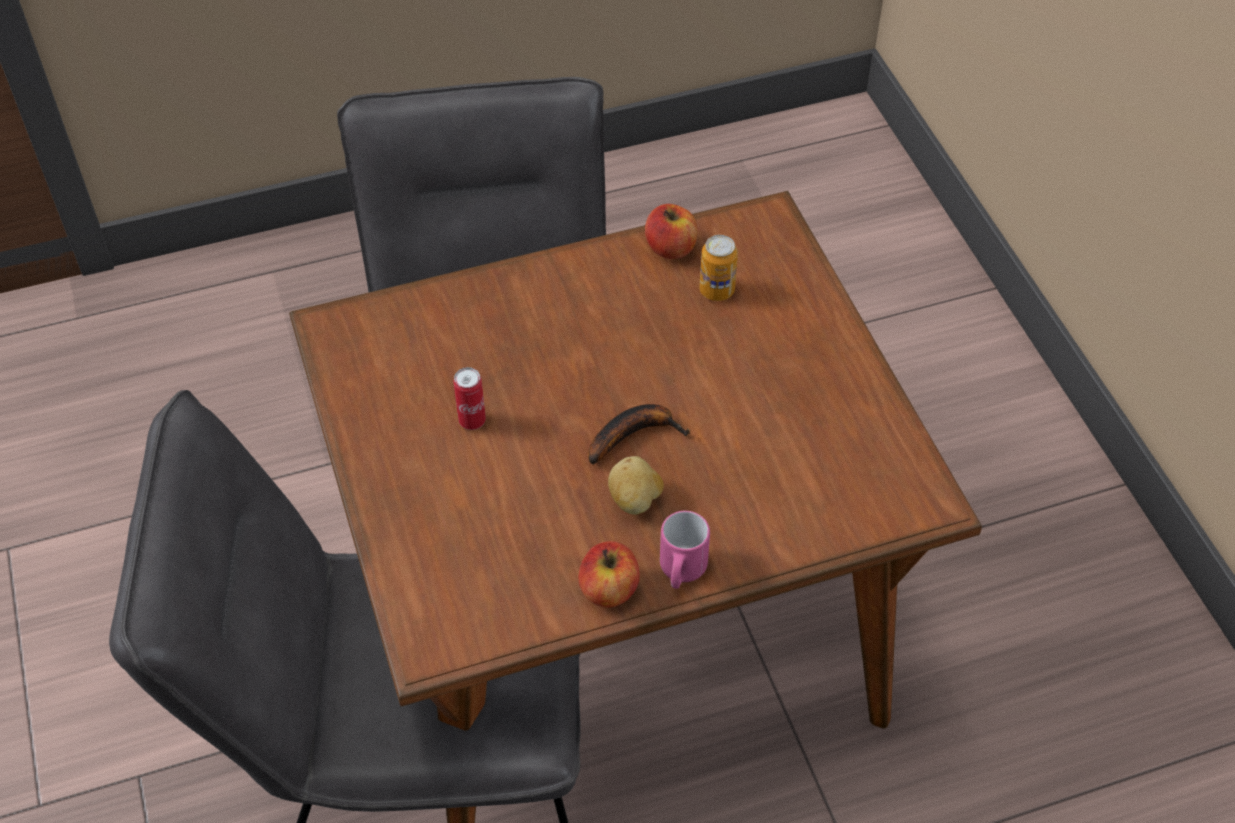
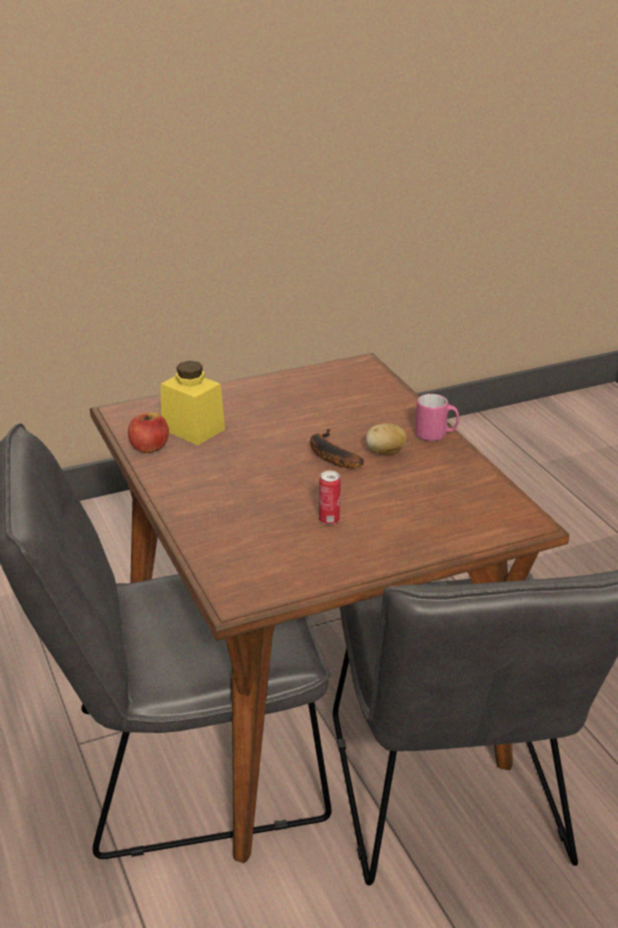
camera: 95 degrees left, 20 degrees down
apple [578,541,640,608] -> none
can [699,235,738,301] -> yellow jar [161,361,225,445]

